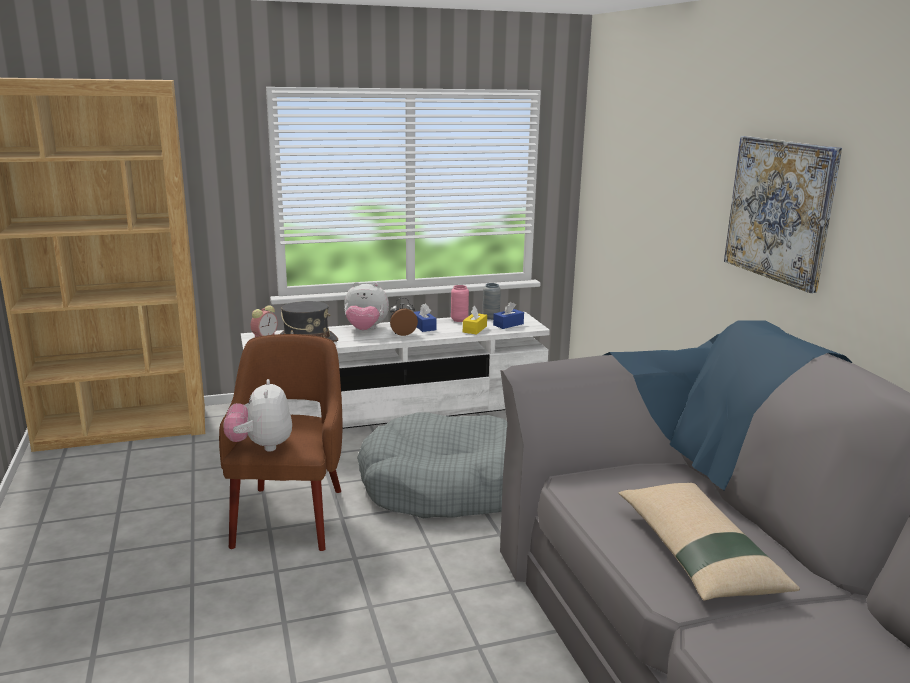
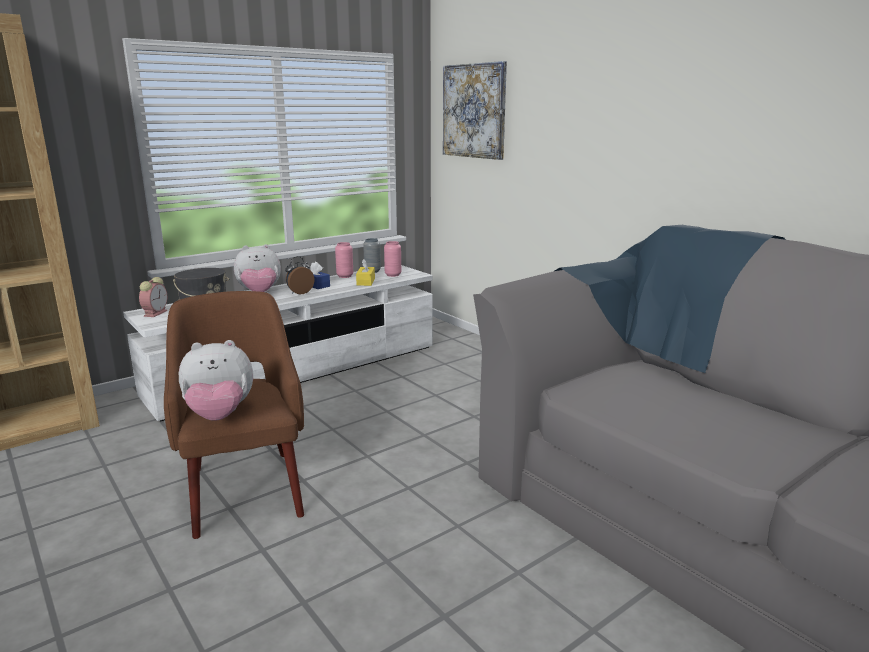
camera: 20 degrees left, 0 degrees up
plush toy [223,379,292,452] -> plush toy turned 75 degrees counterclockwise [179,340,253,421]
grey dog bed [357,412,507,519] -> none
blue tissue box [493,302,524,329] -> pink vase [384,241,401,277]
beige pillow [618,483,800,600] -> none
picture [724,136,842,293] -> picture moved to [443,61,507,160]

